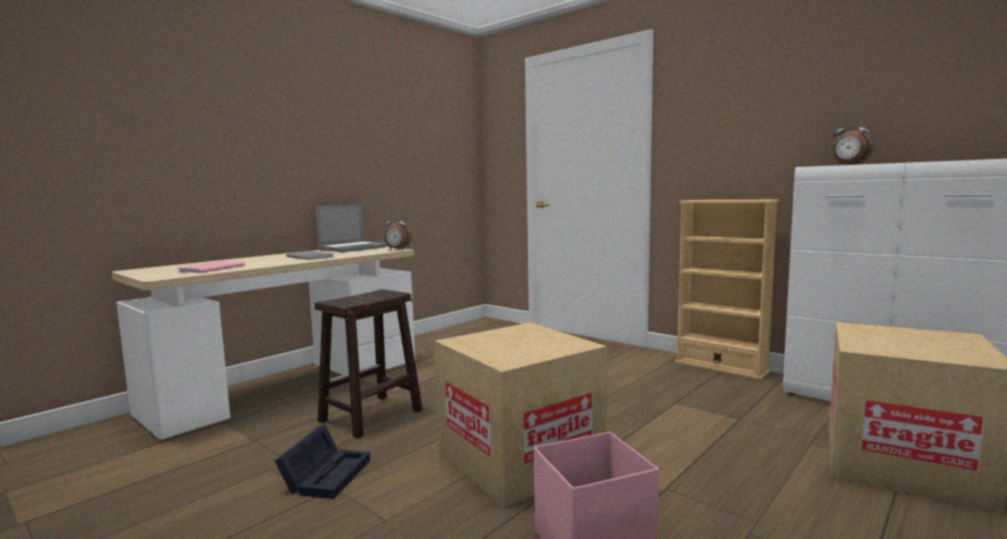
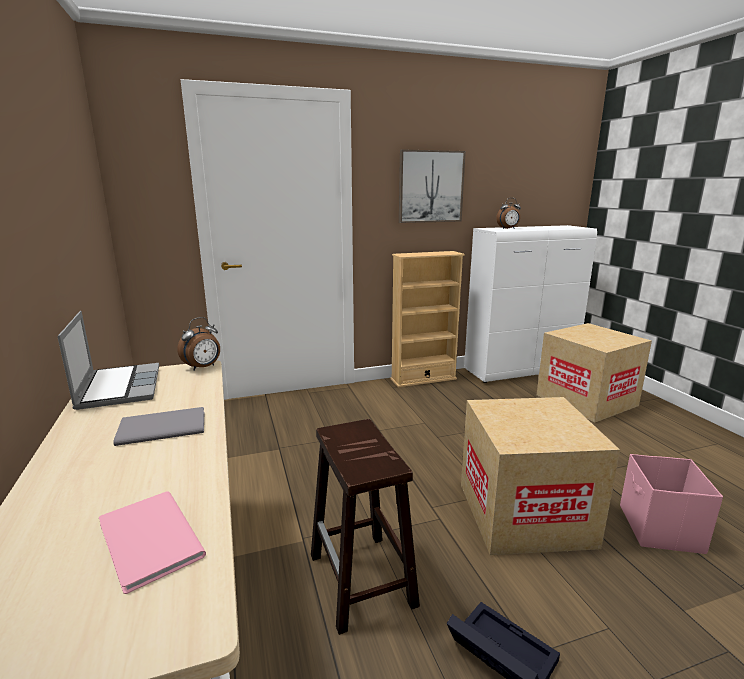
camera: 60 degrees left, 10 degrees up
none -> picture [399,149,466,223]

